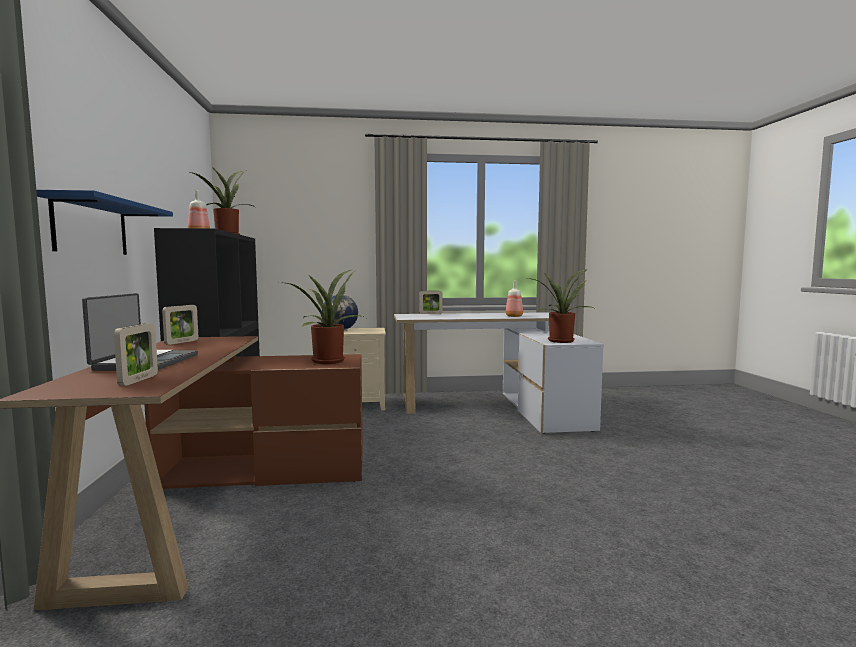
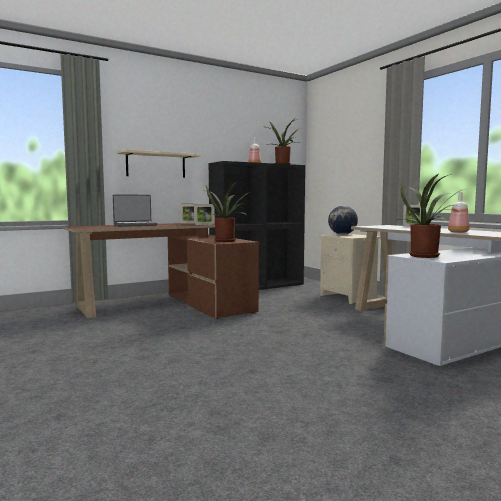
camera: 65 degrees right, 0 degrees up
blue shelf [36,189,173,255] -> beige shelf [117,149,201,178]
picture frame [114,323,158,386] -> picture frame moved to [194,204,215,225]

